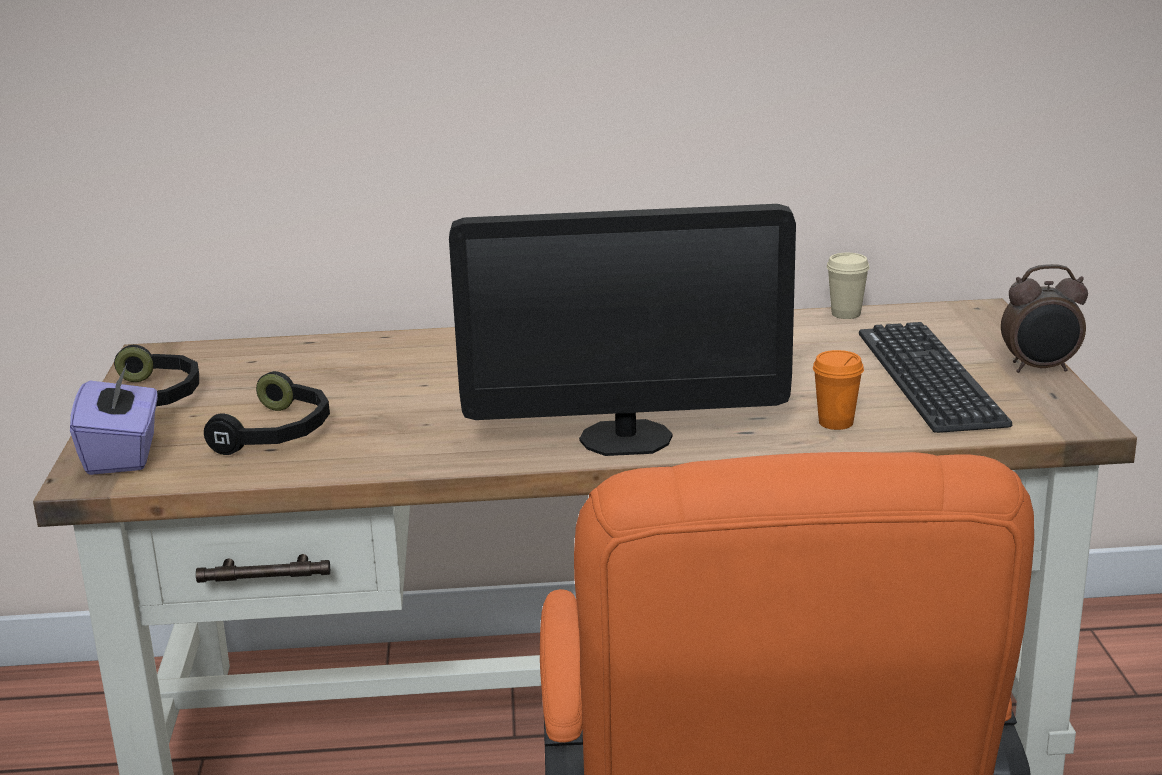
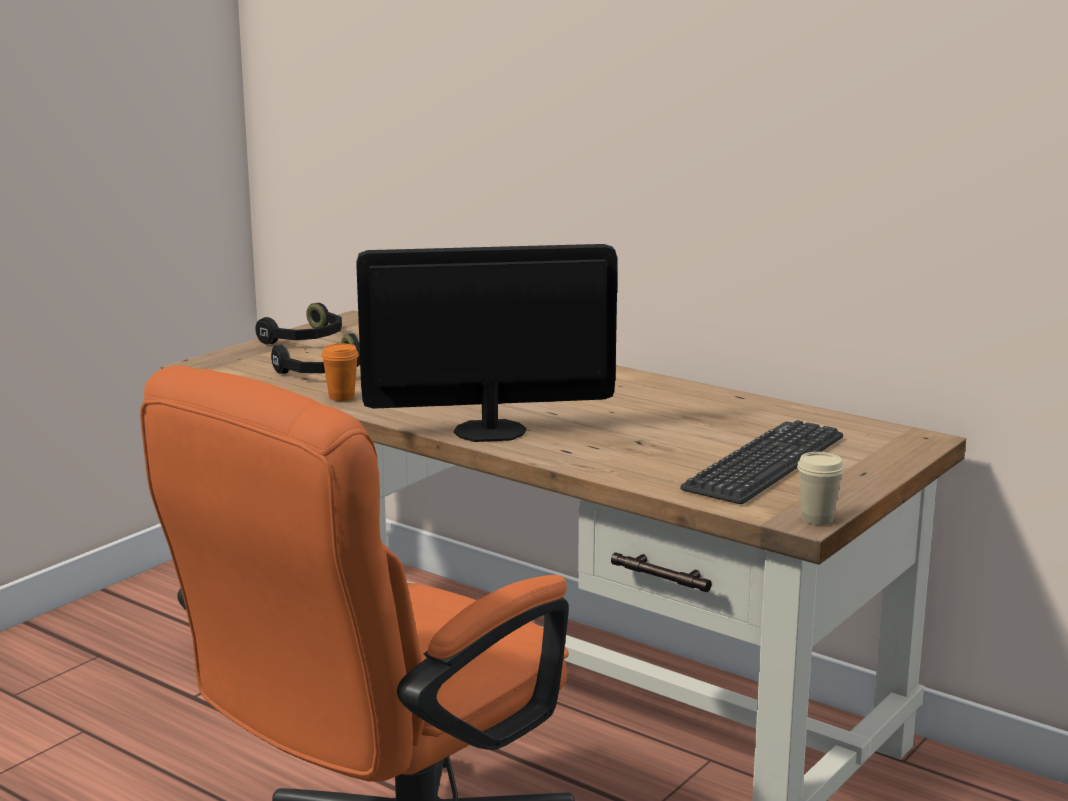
camera: 40 degrees right, 5 degrees down
purple tissue box [70,364,158,475] -> none
monitor [449,204,796,456] -> monitor turned 135 degrees clockwise [356,244,618,442]
orange cup [813,350,864,430] -> orange cup moved to [321,343,359,401]
beige cup [826,253,870,319] -> beige cup moved to [797,452,844,525]
alarm clock [1001,264,1088,373] -> none

